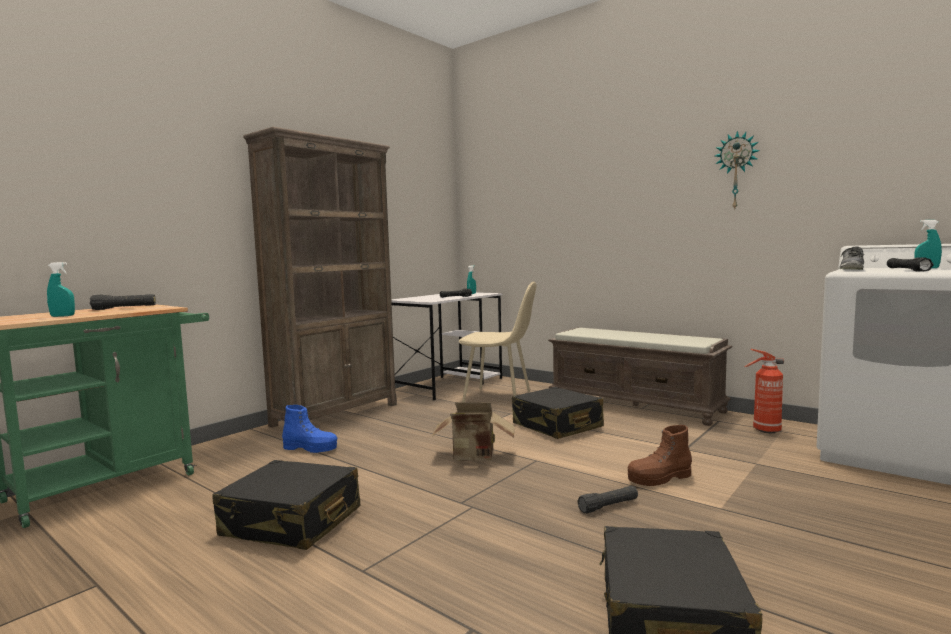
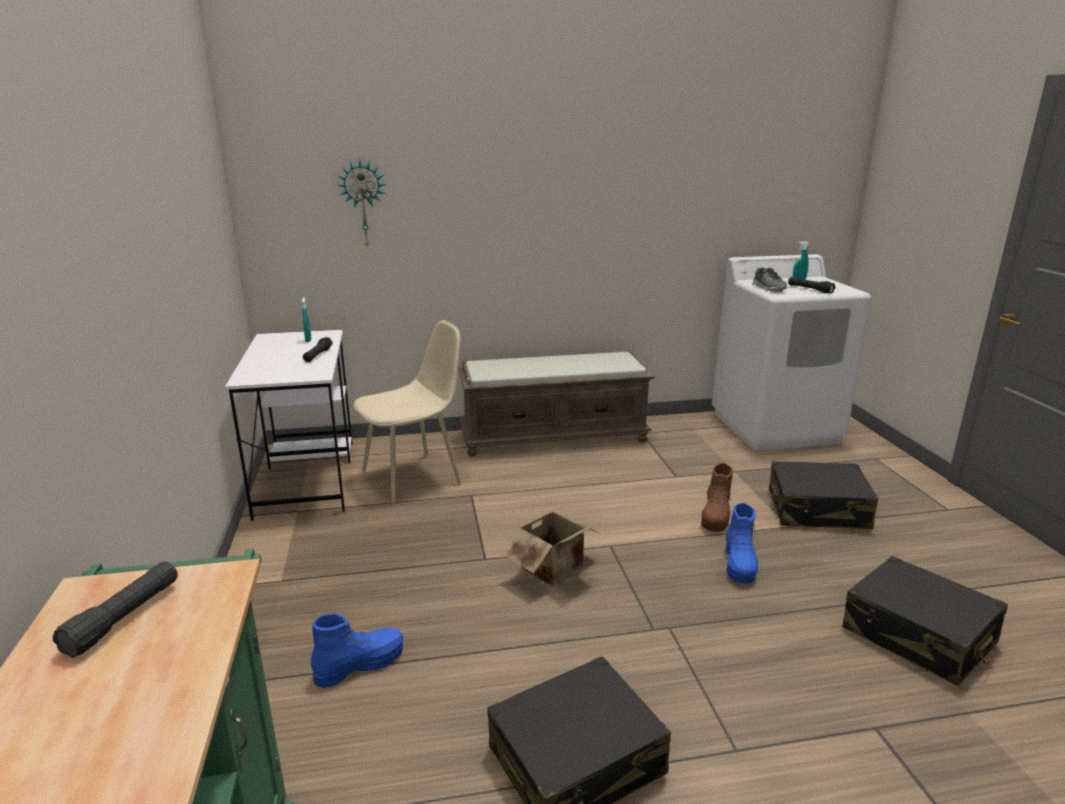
camera: 50 degrees left, 15 degrees up
turquoise spray bottle [47,262,75,317] -> none
brown bookcase [243,127,397,428] -> none
black suitcase [512,387,604,439] -> black suitcase moved to [769,461,878,529]
black flashlight [577,486,638,514] -> blue boot [725,503,758,584]
wall clock [715,131,760,211] -> wall clock moved to [337,160,386,249]
fire extinguisher [745,349,784,433] -> none

